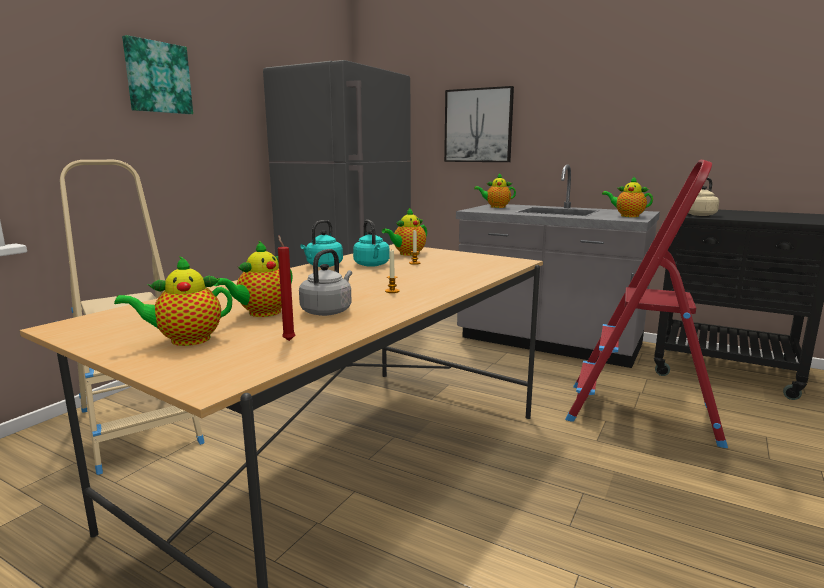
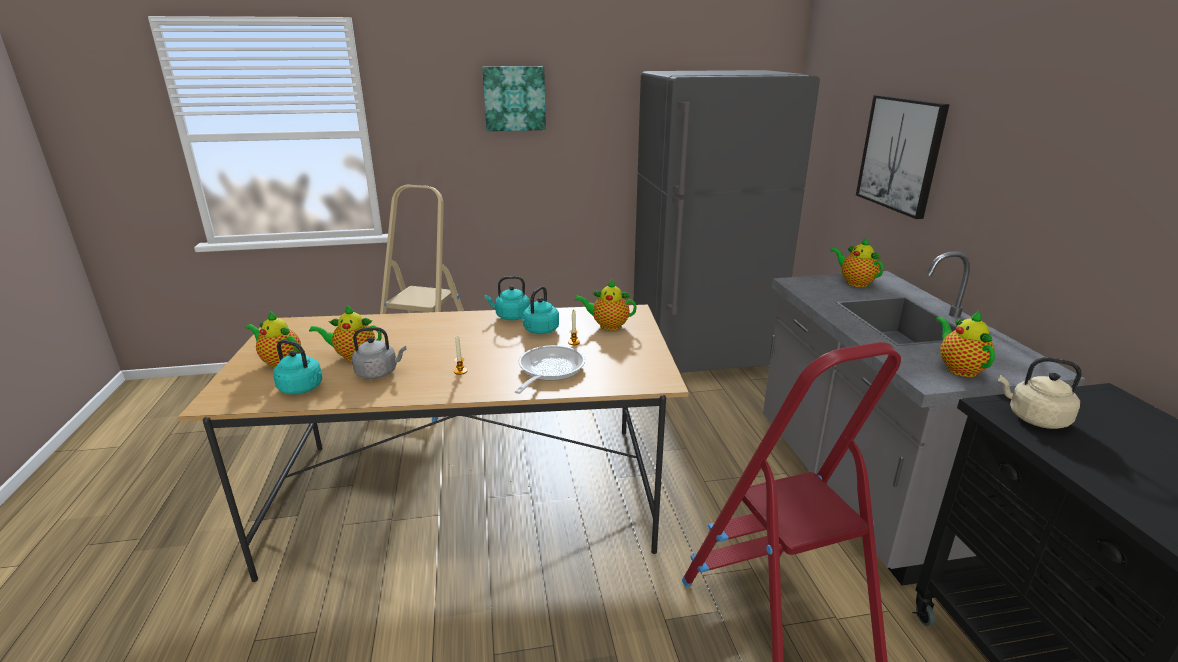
camera: 50 degrees right, 10 degrees up
red candle [278,235,295,341] -> turquoise kettle [273,340,322,395]
none -> frying pan [515,345,585,394]

